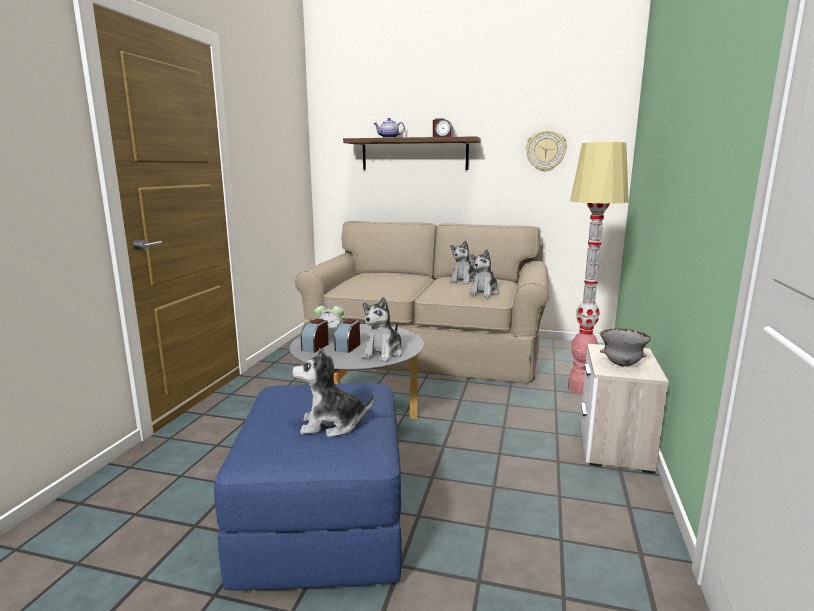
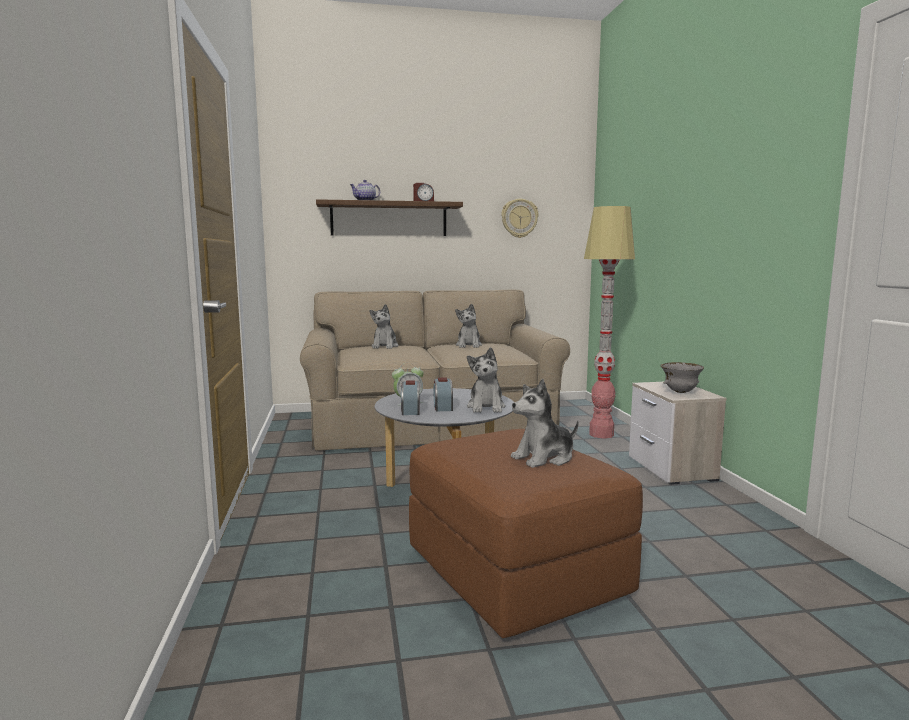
camera: 25 degrees left, 5 degrees down
blue ottoman [214,383,402,591] -> brown ottoman [409,429,643,638]
plush toy [469,249,499,297] -> plush toy moved to [370,304,398,349]

